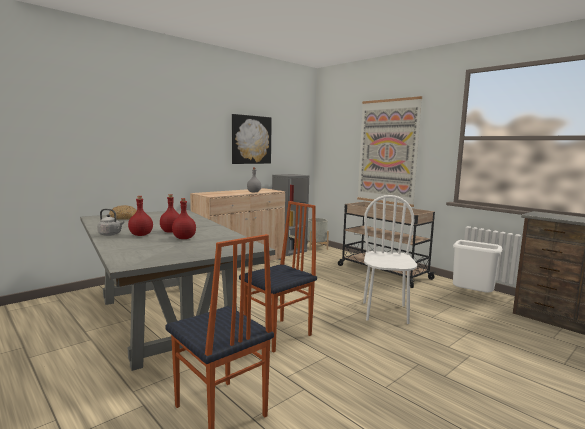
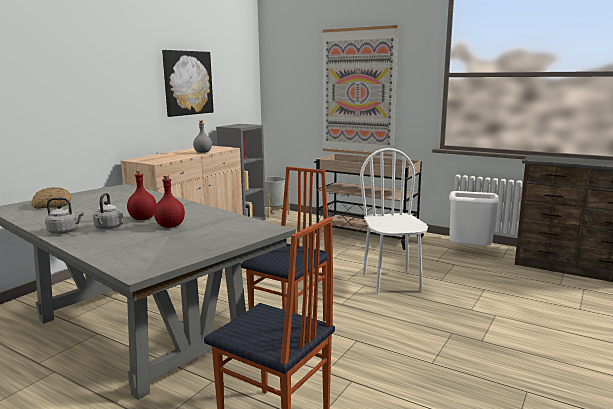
camera: 15 degrees left, 5 degrees up
red bottle [128,196,153,236] -> grey kettle [93,193,124,229]

